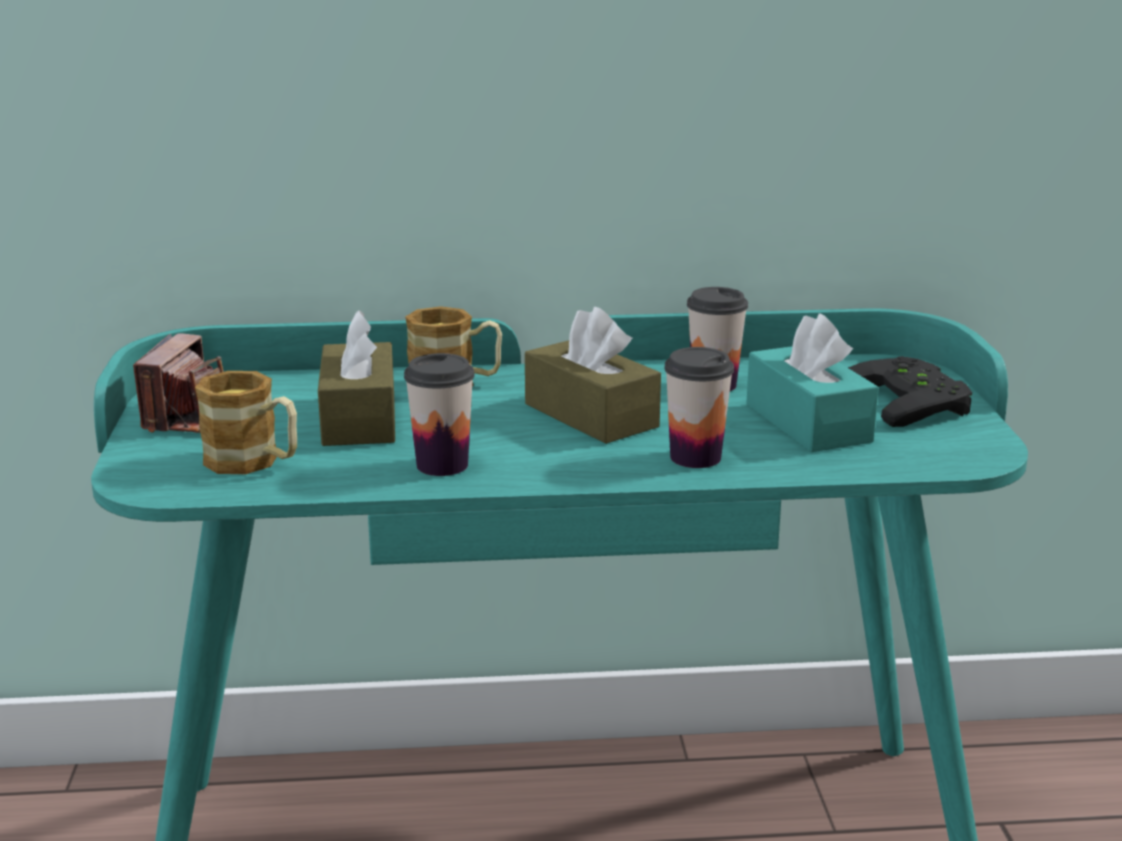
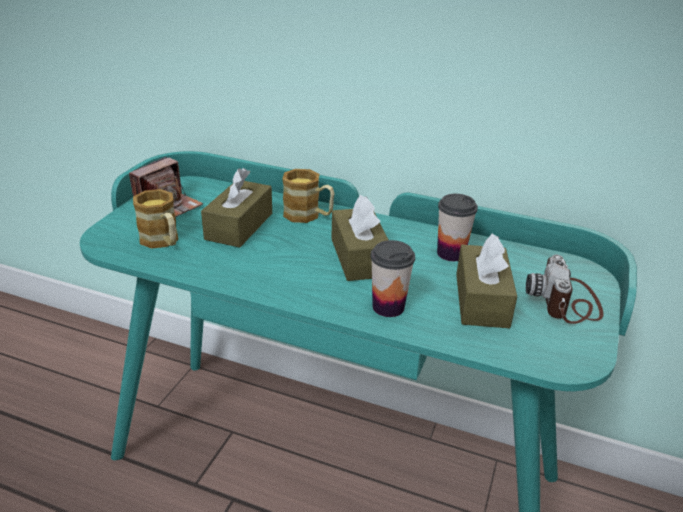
camera: 25 degrees right, 10 degrees up
cup [404,353,475,476] -> none
turquoise tissue box [746,313,879,452] -> brown tissue box [456,234,517,328]
black game controller [848,356,972,427] -> camera [526,254,604,324]

